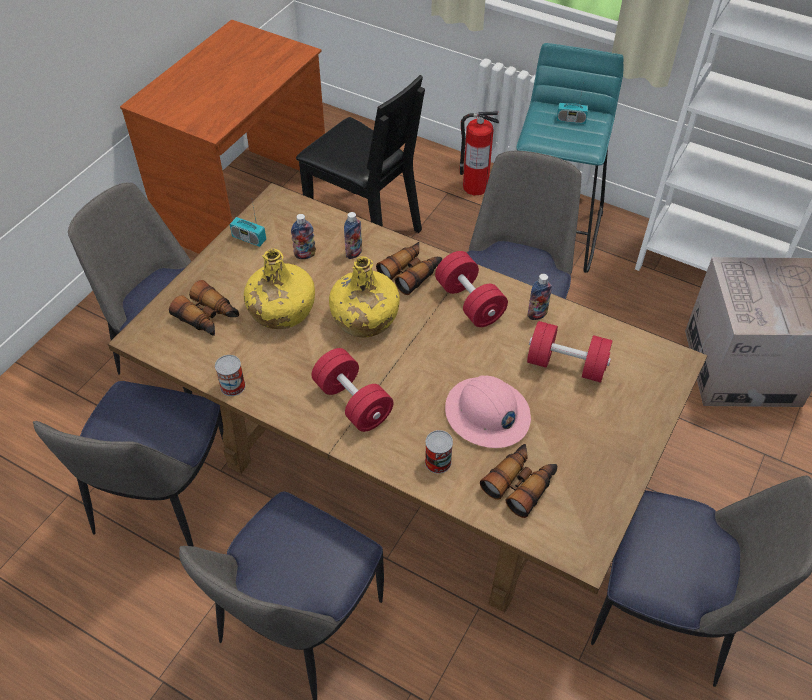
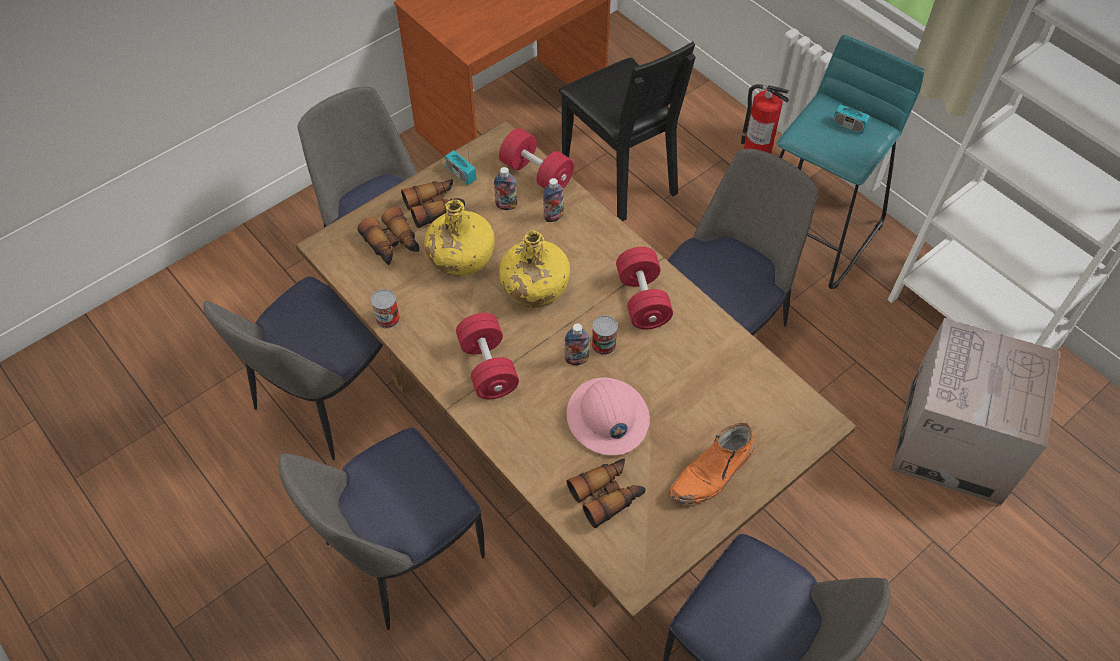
camera: 20 degrees right, 5 degrees up
binoculars [376,242,442,295] -> binoculars moved to [401,179,465,228]
can [425,430,453,474] -> can moved to [592,316,618,355]
bottle [527,274,552,320] -> bottle moved to [564,323,590,365]
red dumbbell [527,321,613,383] -> red dumbbell moved to [499,128,574,189]
none -> orange boot [669,423,754,504]

